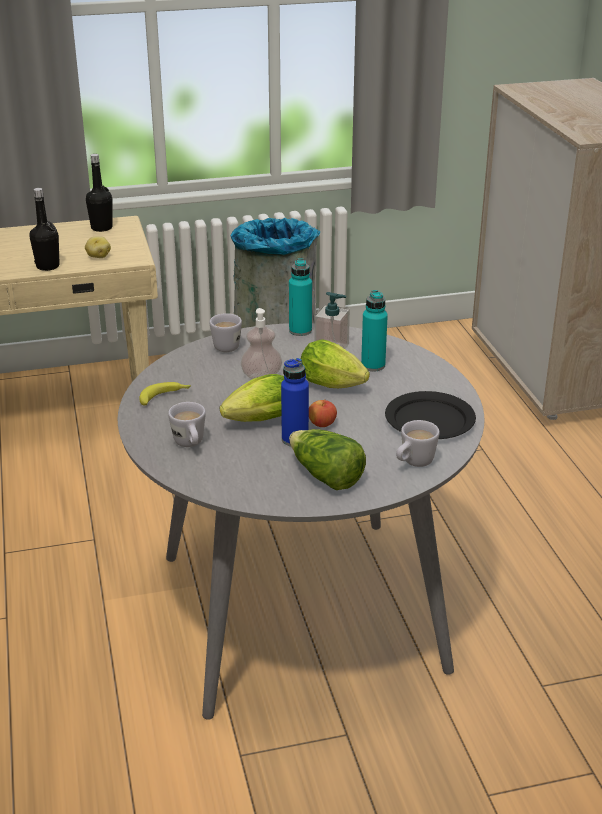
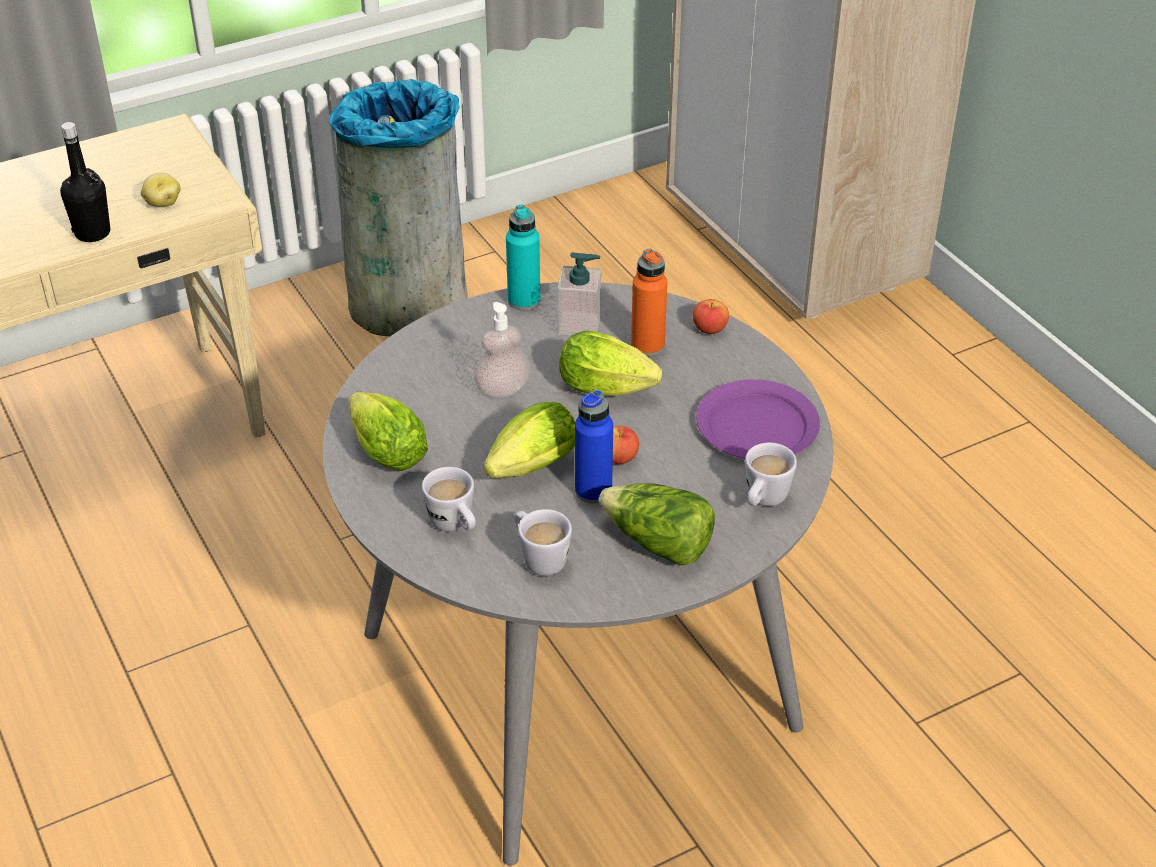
camera: 15 degrees left, 10 degrees up
black bottle [86,154,113,232] -> none
banana [139,382,191,405] -> lettuce [349,392,428,471]
white mug [209,313,242,352] -> white mug moved to [514,509,572,576]
turquoise bottle [361,290,388,372] -> orange bottle [631,249,667,356]
black plate [385,391,476,439] -> purple plate [696,379,820,459]
none -> apple [693,299,729,334]

